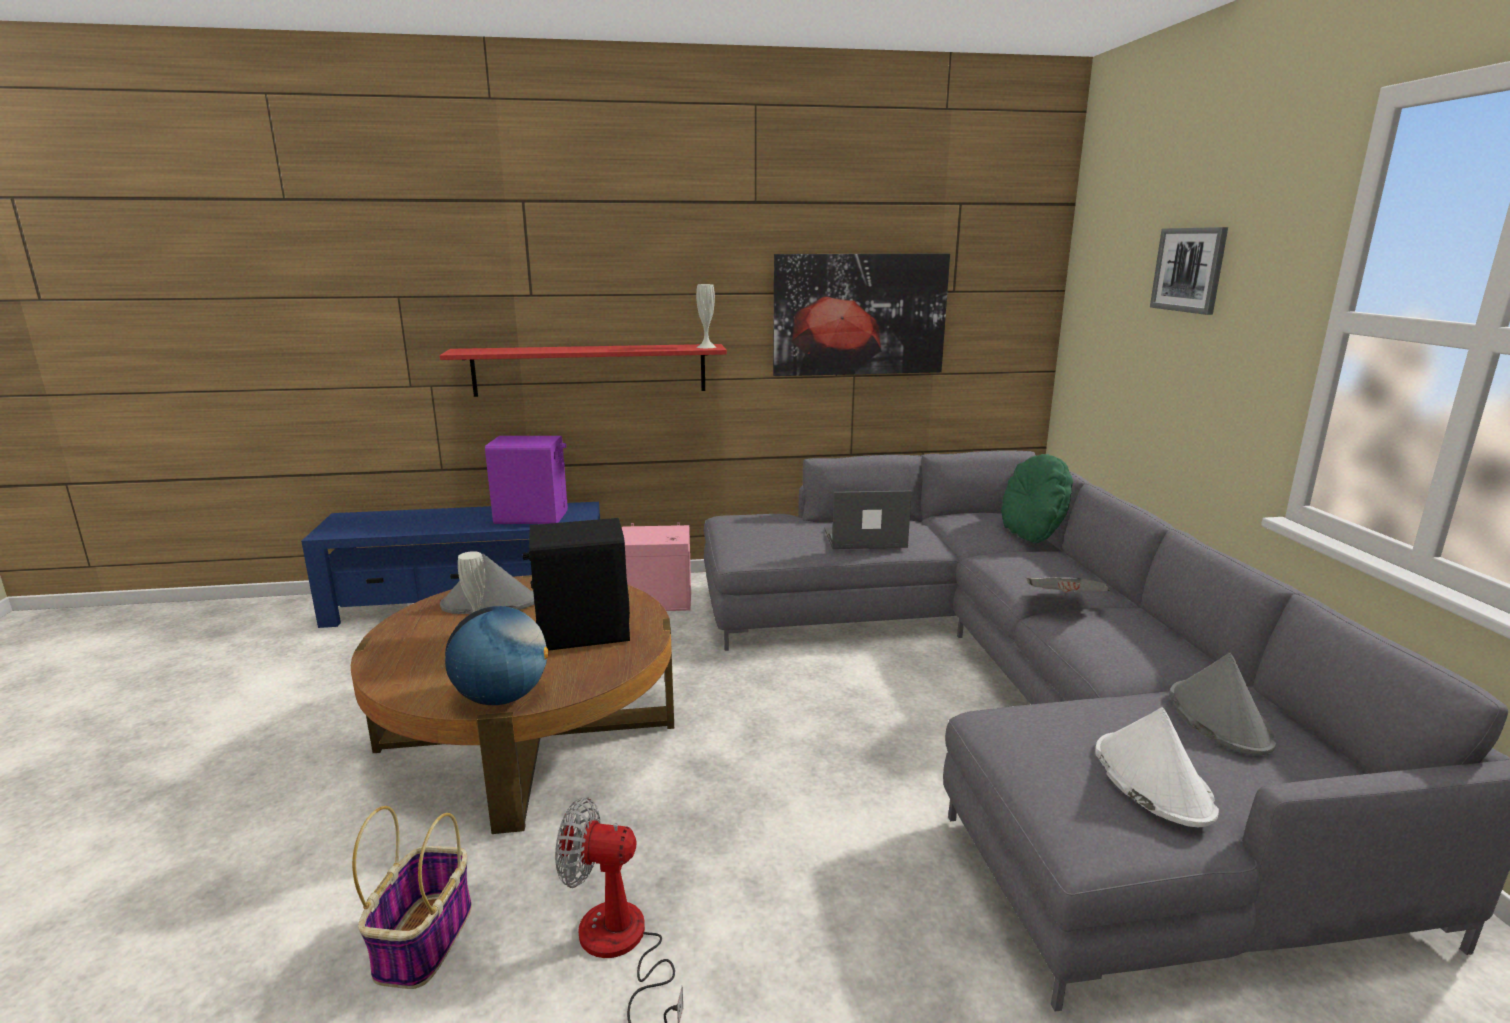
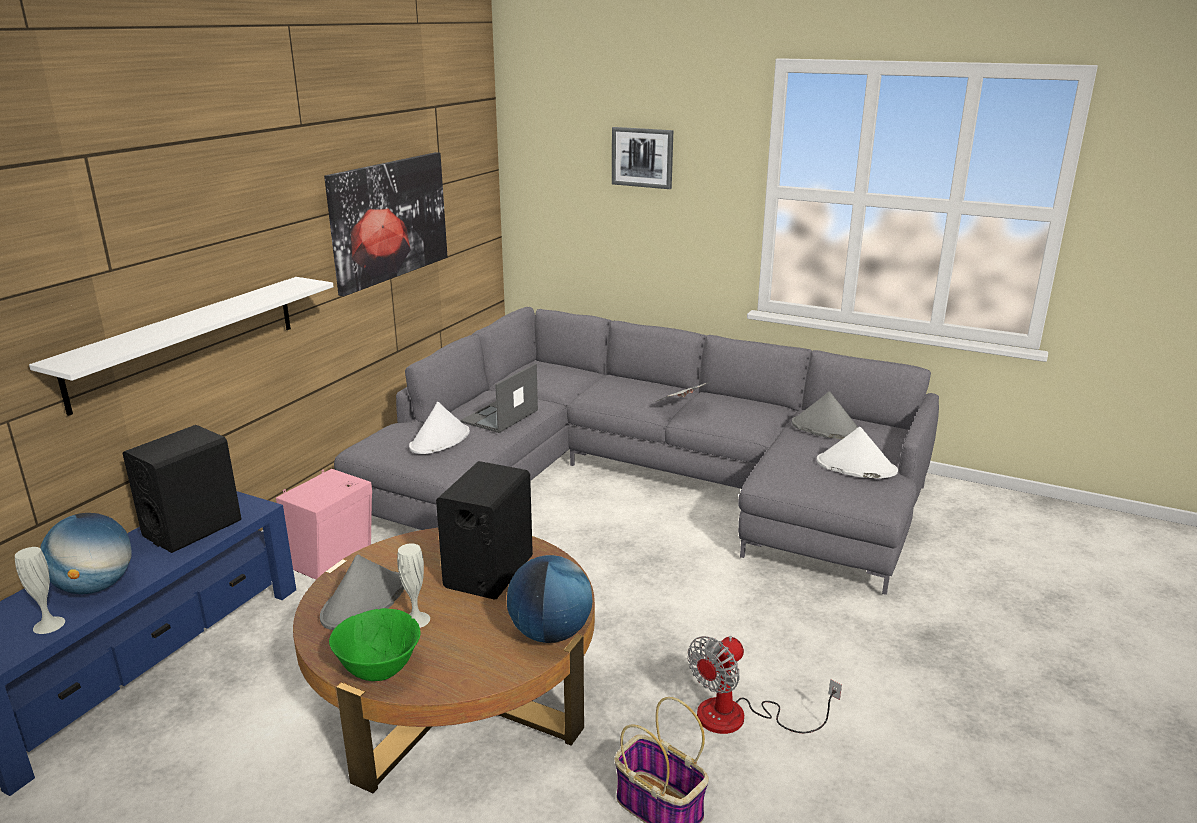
camera: 55 degrees left, 5 degrees up
red shelf [440,344,727,397] -> white shelf [29,277,334,416]
purple speaker [485,436,568,524] -> black speaker [123,425,241,553]
white vase [696,284,716,348] -> white vase moved to [15,547,65,634]
green pillow [1001,454,1073,543] -> none
none -> globe [40,513,132,594]
none -> green bowl [329,608,421,681]
none -> white hat [409,402,470,454]

